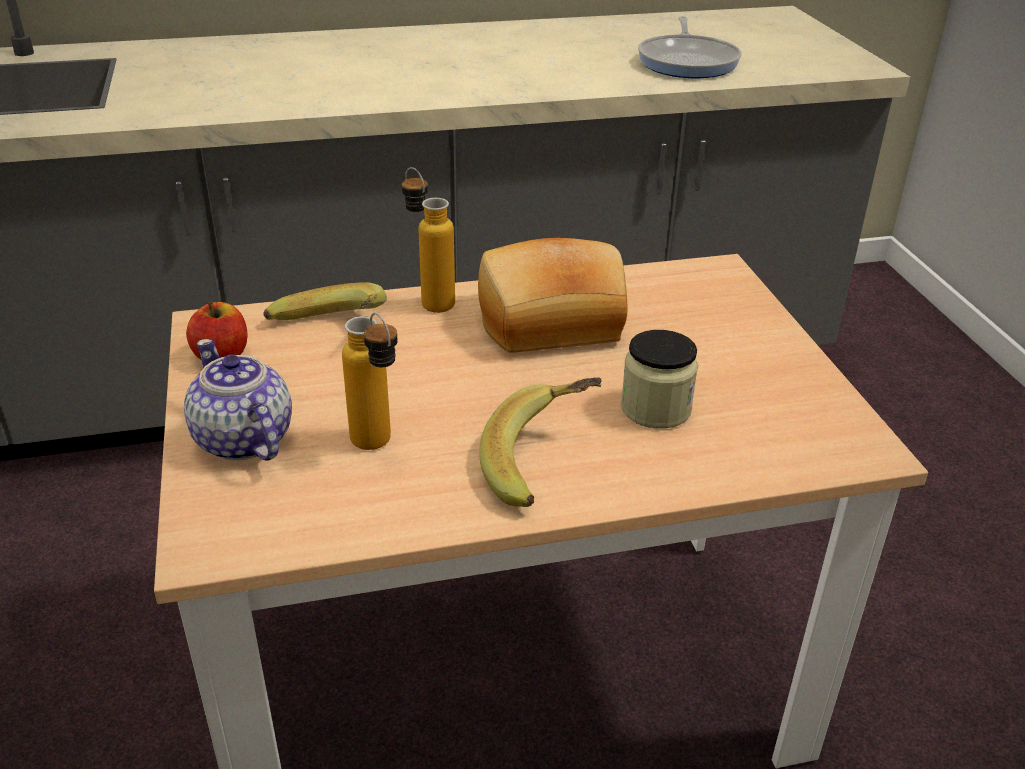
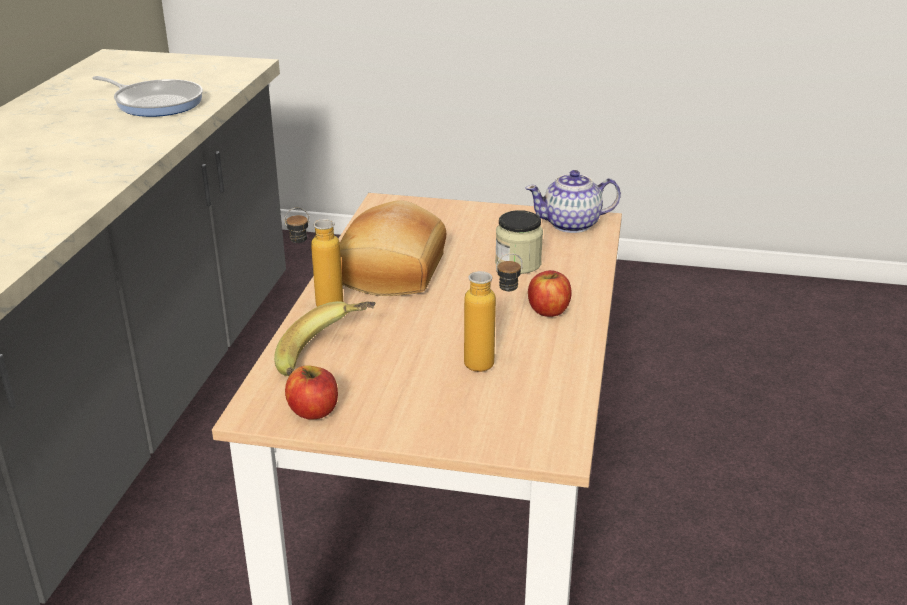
camera: 65 degrees left, 5 degrees down
teapot [184,339,292,461] -> teapot moved to [525,170,621,233]
banana [479,377,601,507] -> apple [528,270,572,317]

